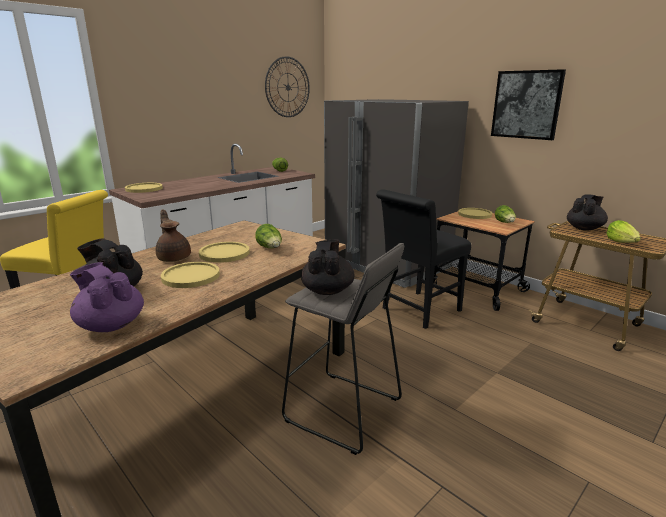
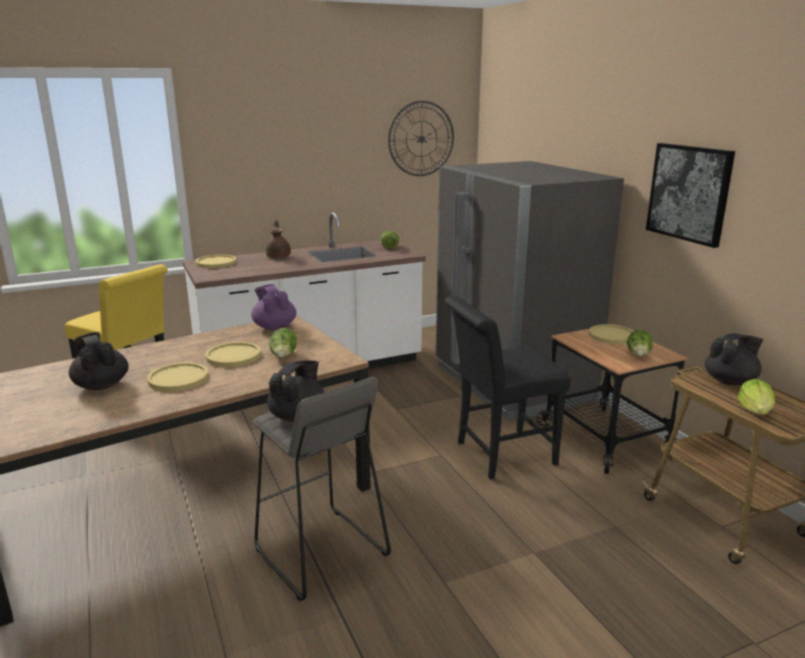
camera: 20 degrees right, 0 degrees up
purple teapot [70,262,144,332] -> purple teapot moved to [251,284,297,330]
brown teapot [156,210,191,262] -> brown teapot moved to [266,220,291,258]

